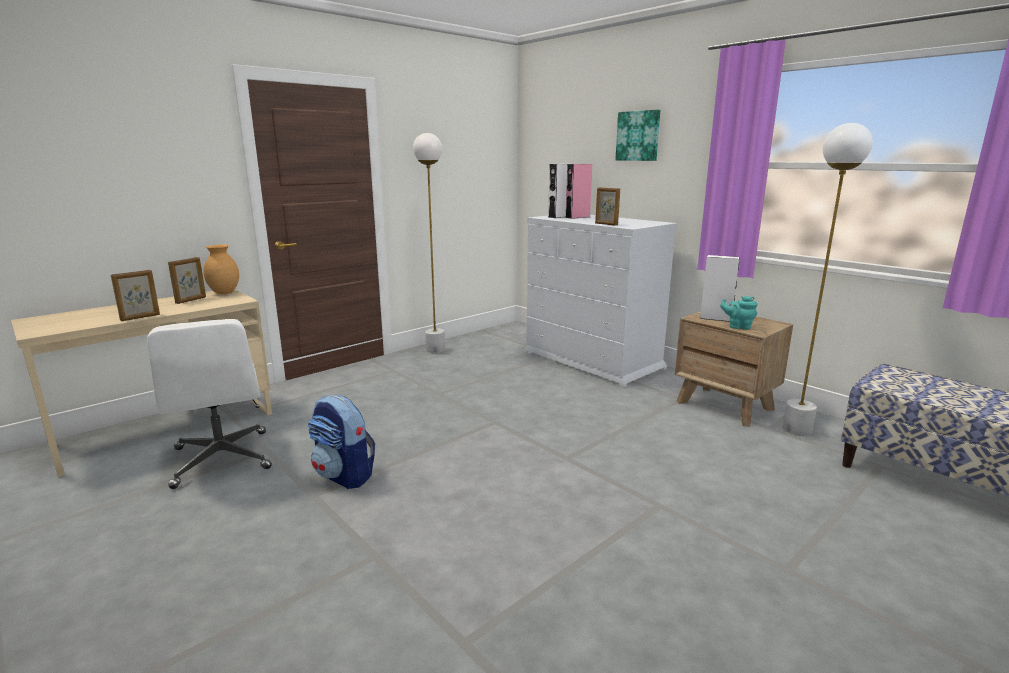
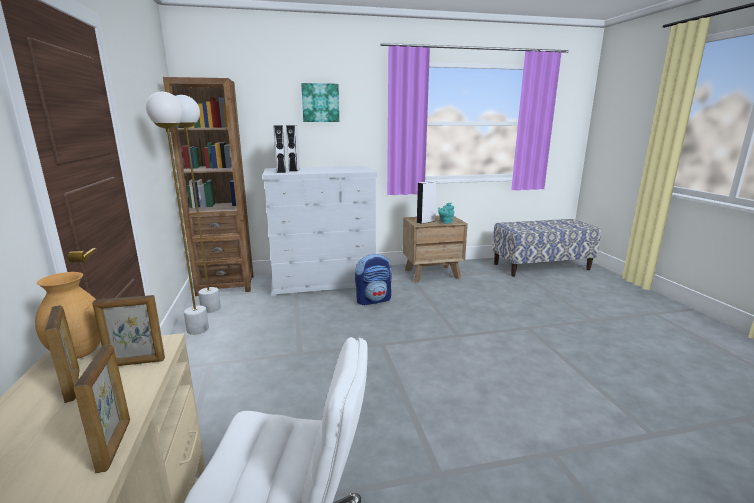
camera: 60 degrees left, 0 degrees up
backpack [308,395,375,489] -> backpack moved to [355,253,391,305]
pink speaker [566,164,592,219] -> white speaker [286,125,300,172]
picture frame [595,187,620,226] -> picture frame moved to [92,295,165,366]
white floor lamp [782,123,873,436] -> white floor lamp moved to [175,95,221,313]
none -> brown bookcase [163,77,253,296]

